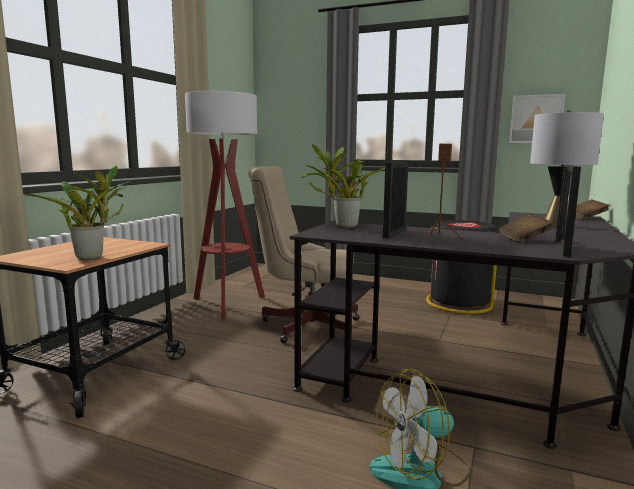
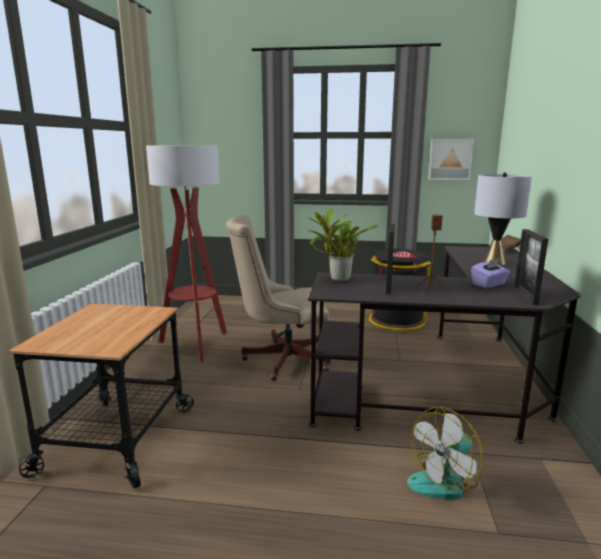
camera: 15 degrees left, 5 degrees up
potted plant [24,166,130,260] -> none
brown book [498,214,553,242] -> purple tissue box [471,258,510,288]

